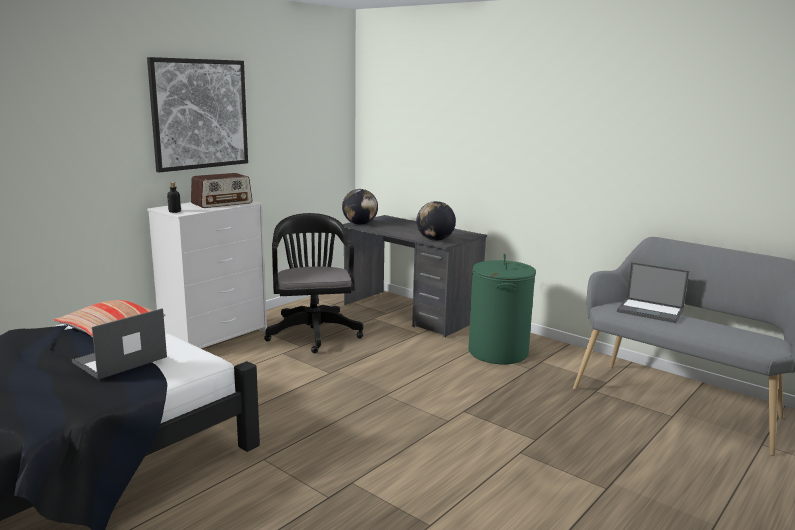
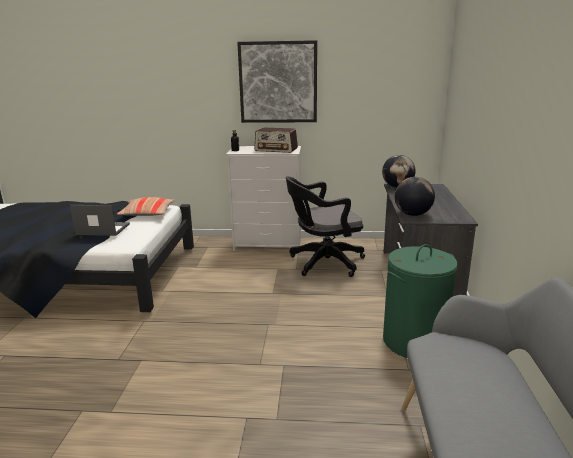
camera: 55 degrees right, 5 degrees up
black office chair [264,213,363,353] -> black office chair turned 150 degrees counterclockwise [286,176,365,277]
laptop [617,262,689,323] -> none

